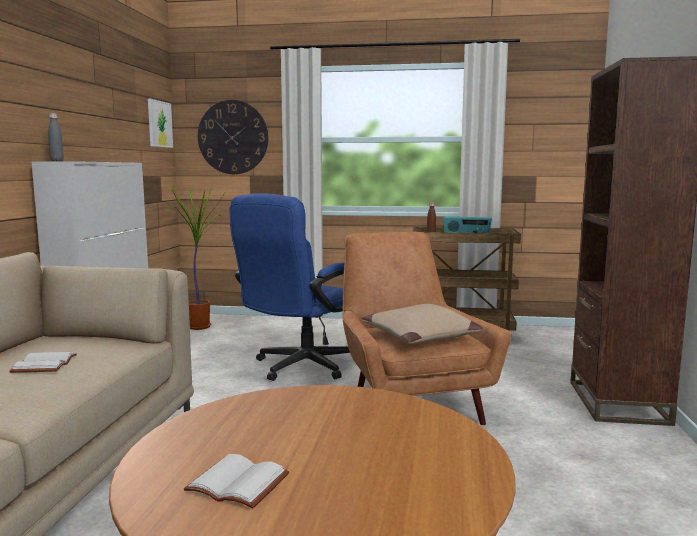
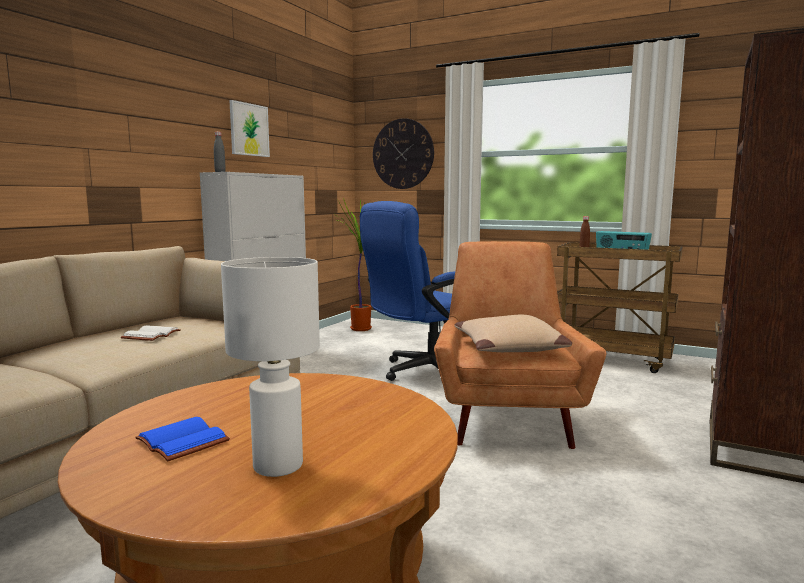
camera: 20 degrees right, 0 degrees up
picture [148,99,173,148] -> picture moved to [229,100,270,157]
white book [184,454,289,508] -> blue book [135,417,230,461]
none -> white table lamp [221,257,320,477]

